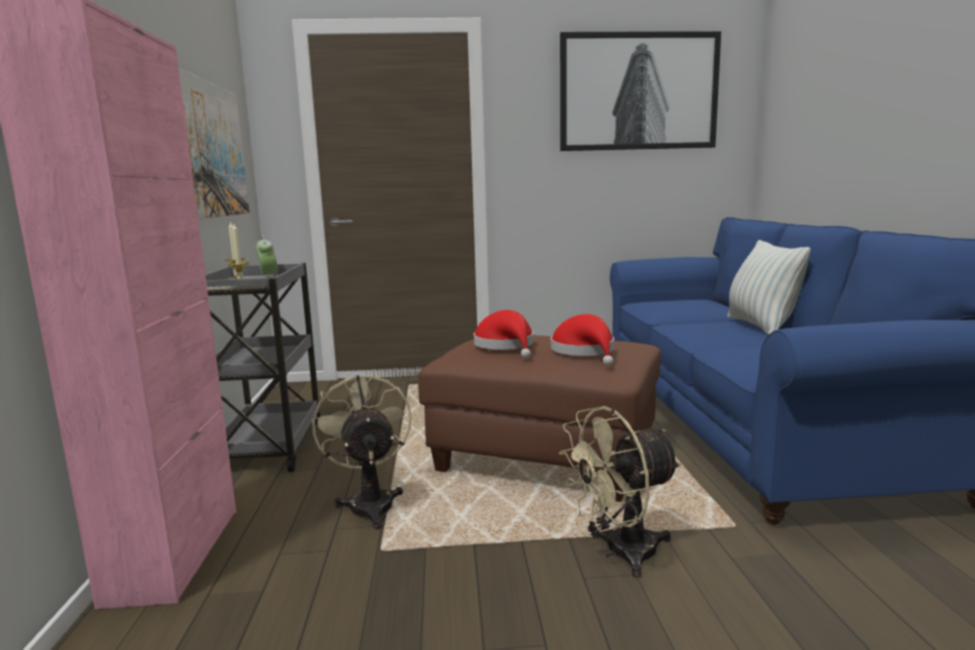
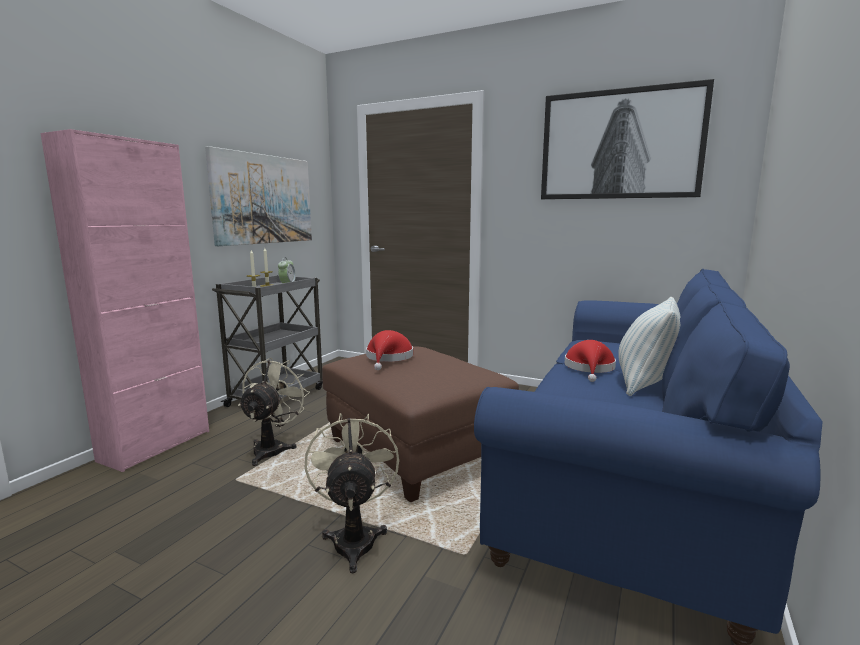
camera: 30 degrees right, 0 degrees up
red hat [551,314,614,366] -> red hat moved to [565,340,616,382]
beige fan [559,406,682,578] -> beige fan turned 75 degrees clockwise [305,413,399,574]

